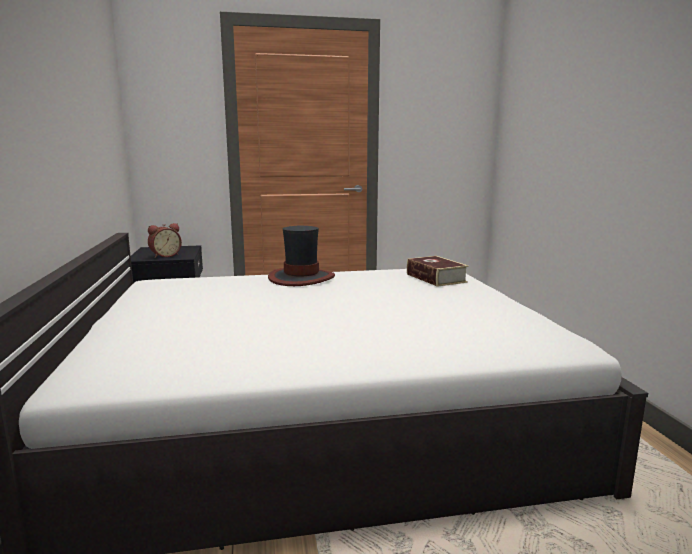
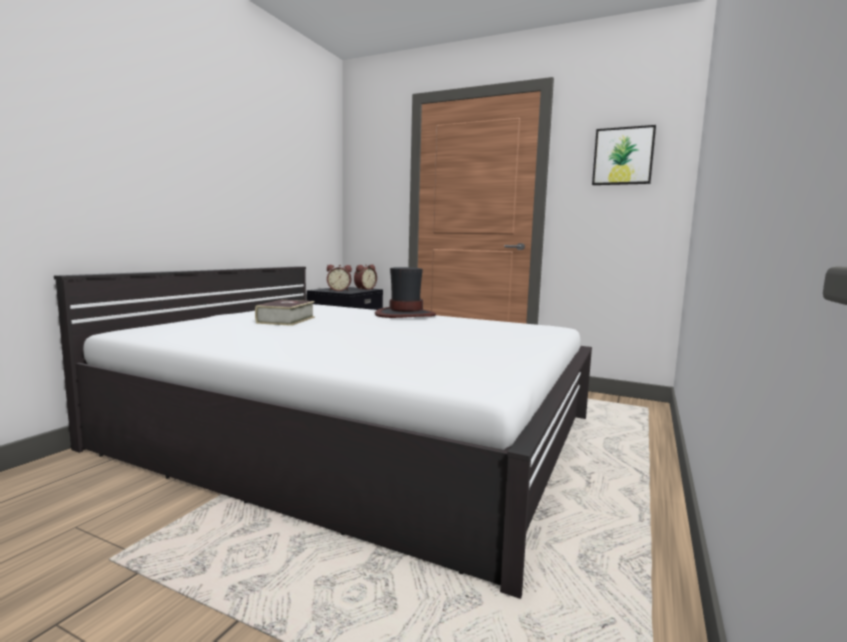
camera: 35 degrees right, 5 degrees down
book [407,256,469,287] -> book moved to [255,300,315,326]
none -> alarm clock [354,264,377,290]
none -> picture [592,125,656,185]

